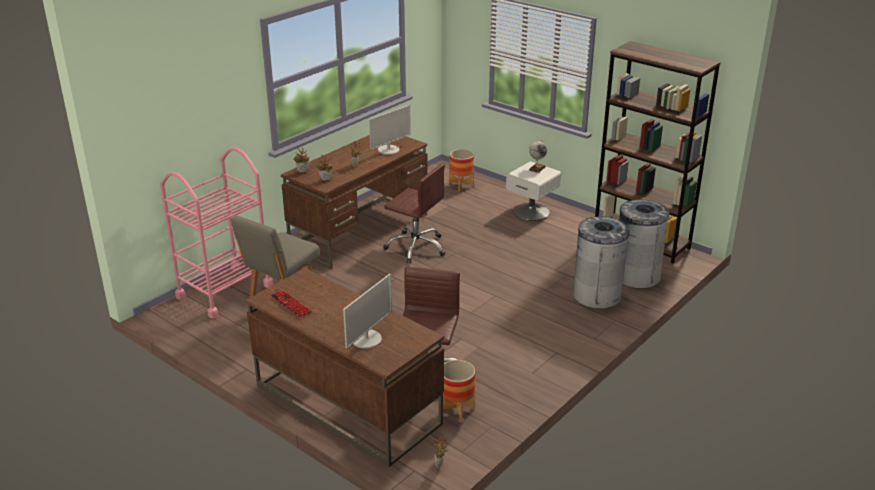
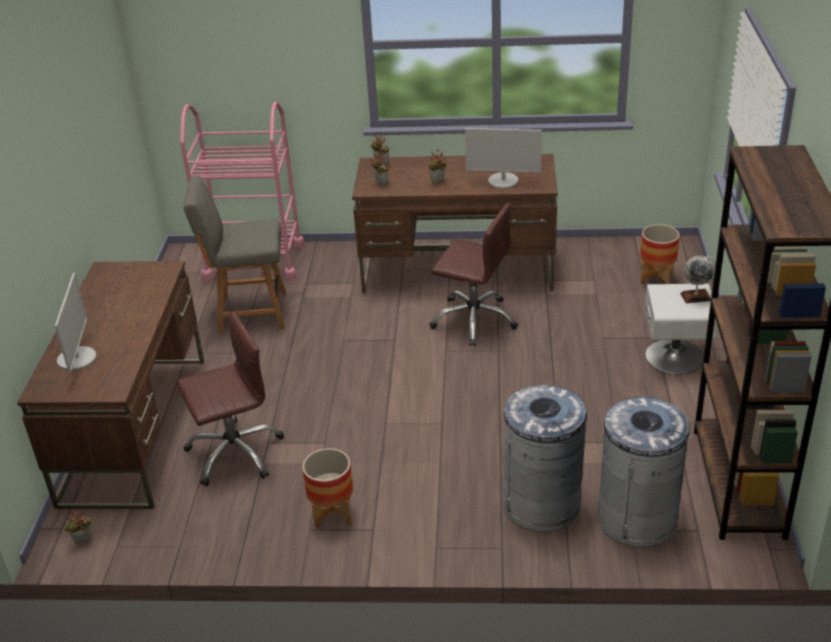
camera: 55 degrees right, 5 degrees up
keyboard [270,290,313,317] -> none
monitor [343,274,392,349] -> monitor turned 90 degrees counterclockwise [55,273,96,373]
brown office chair [383,164,445,263] -> brown office chair turned 60 degrees counterclockwise [429,203,518,346]
planter [443,360,475,423] -> planter moved to [302,448,353,529]

